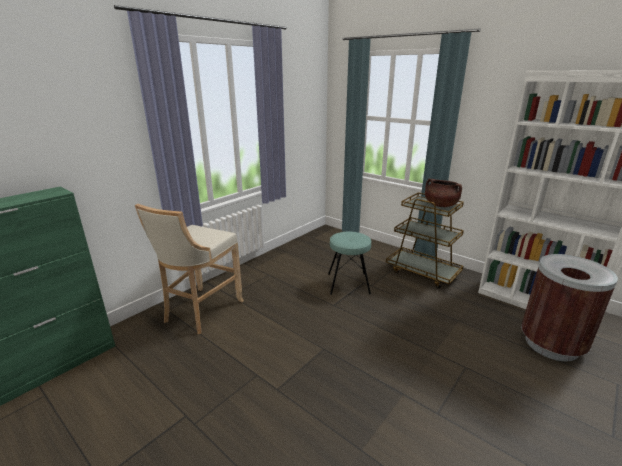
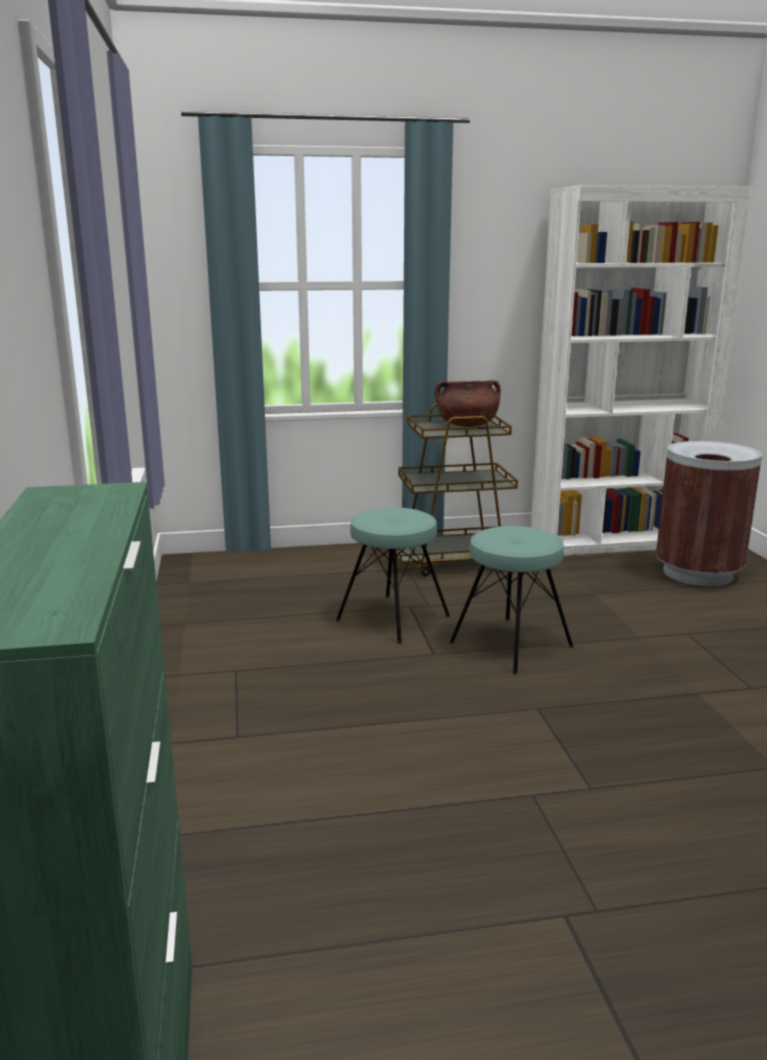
camera: 50 degrees left, 5 degrees down
beige stool [135,204,244,334] -> none
none -> turquoise stool [449,526,574,674]

